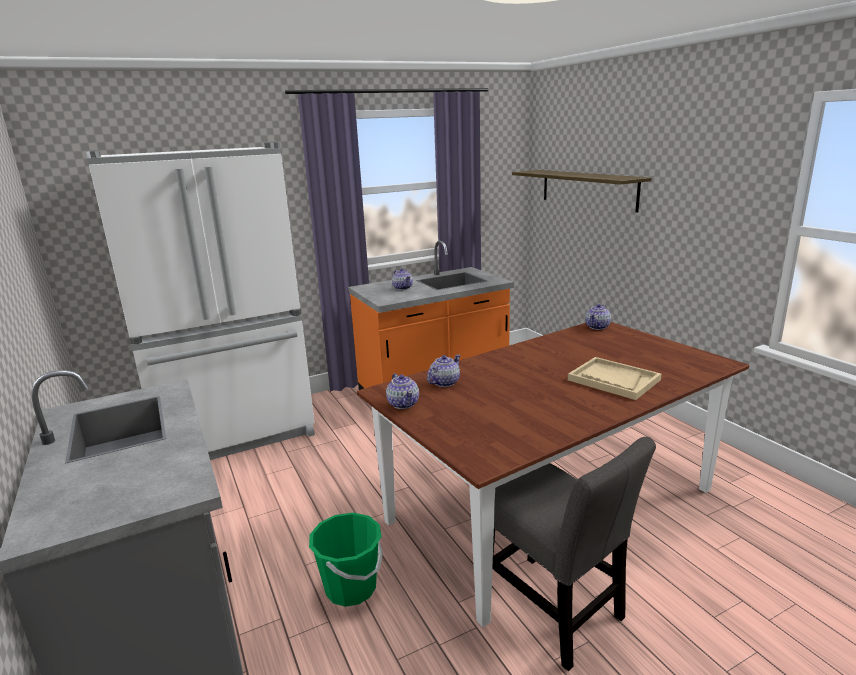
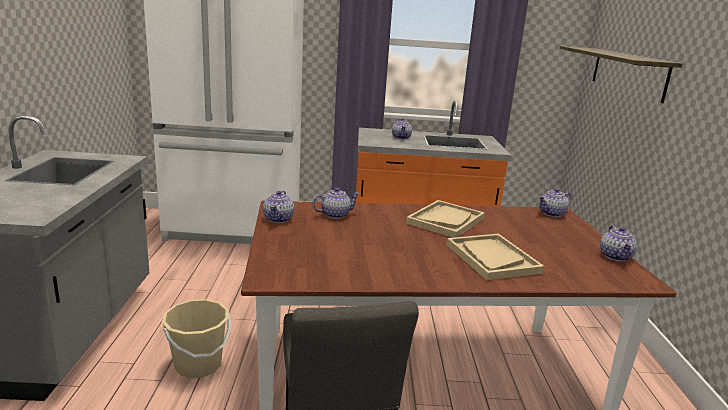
camera: 25 degrees right, 0 degrees up
green bucket [309,513,383,607] -> beige bucket [162,299,231,378]
none -> beige tray [406,200,485,238]
none -> teapot [600,225,637,261]

